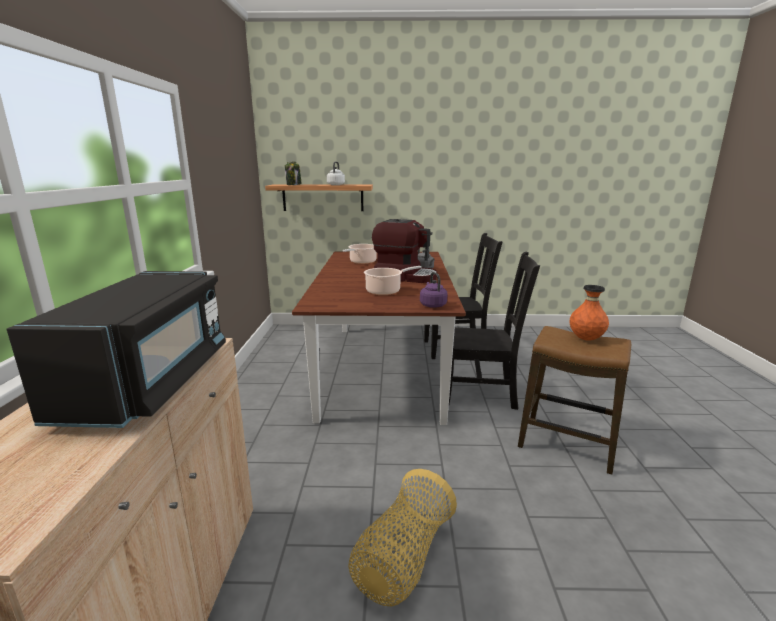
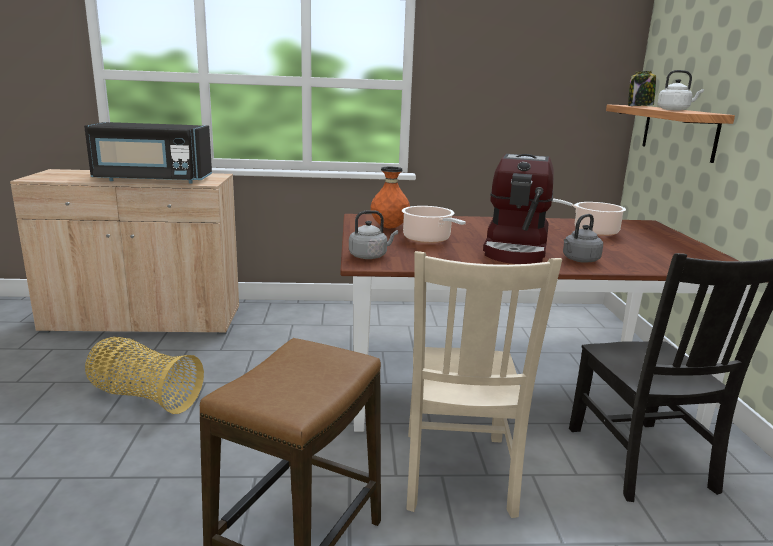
camera: 85 degrees right, 0 degrees up
purple kettle [420,272,448,308] -> grey kettle [349,210,398,259]
black chair [449,252,540,410] -> beige chair [406,251,562,518]
orange vase [570,285,609,341] -> orange vase moved to [371,167,410,228]

